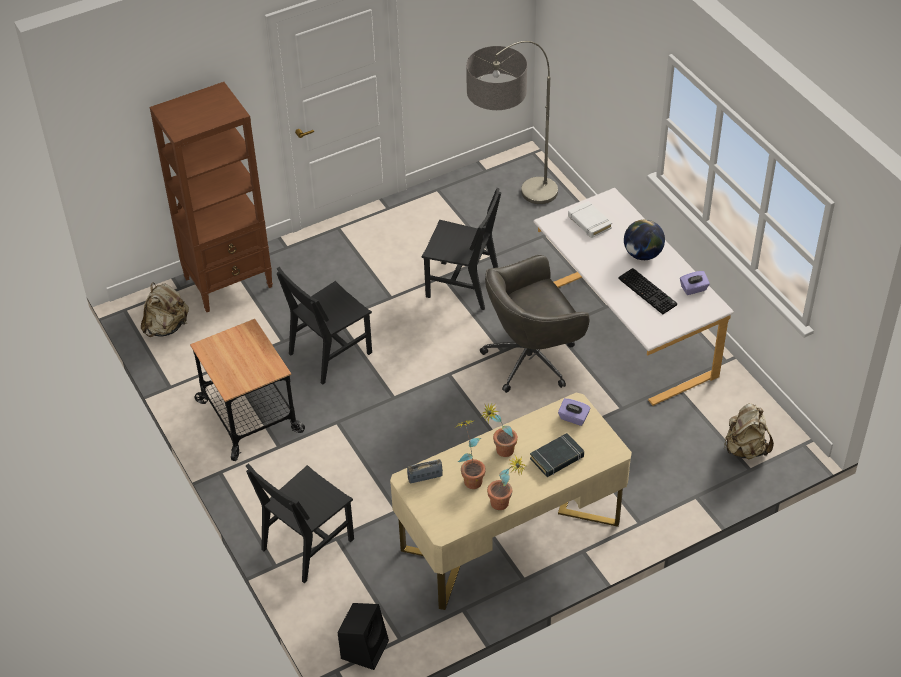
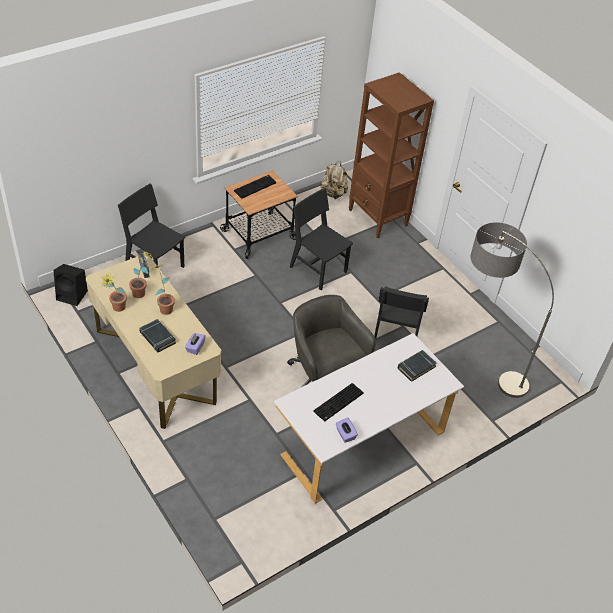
camera: 80 degrees right, 0 degrees up
white book [568,201,612,238] -> black book [398,350,437,382]
globe [624,219,665,260] -> none
beige backpack [724,403,774,460] -> none
none -> keyboard [234,175,276,199]

